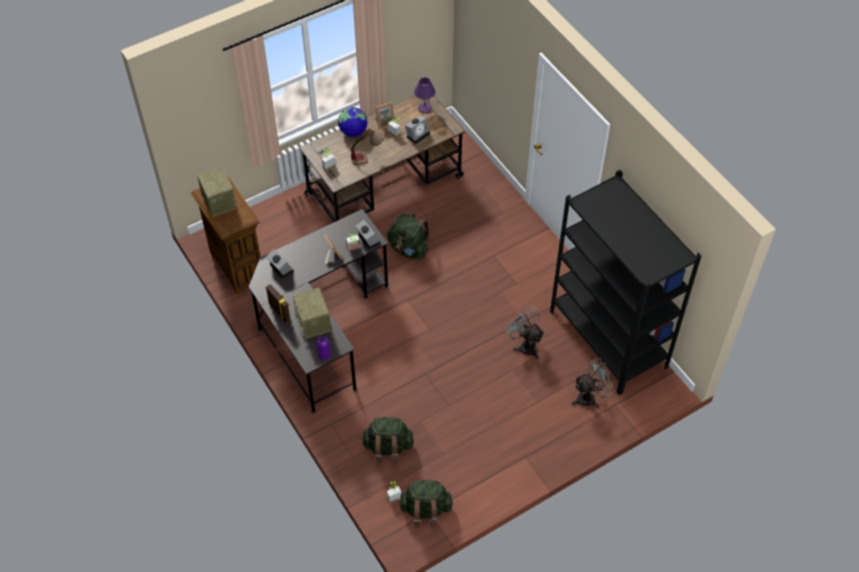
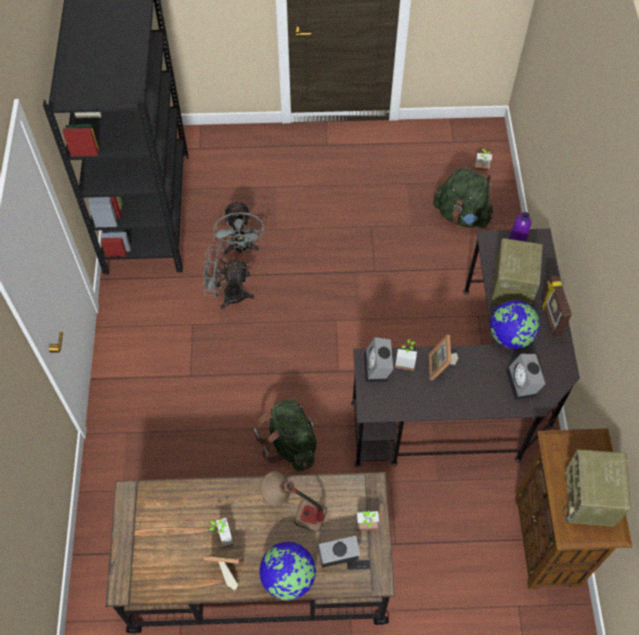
camera: 150 degrees left, 5 degrees up
green backpack [398,479,453,527] -> none
alarm clock [405,115,430,144] -> alarm clock moved to [317,536,360,568]
purple table lamp [414,77,436,113] -> none
grey fan [572,358,615,408] -> grey fan moved to [202,244,254,309]
none -> globe [490,300,540,349]

